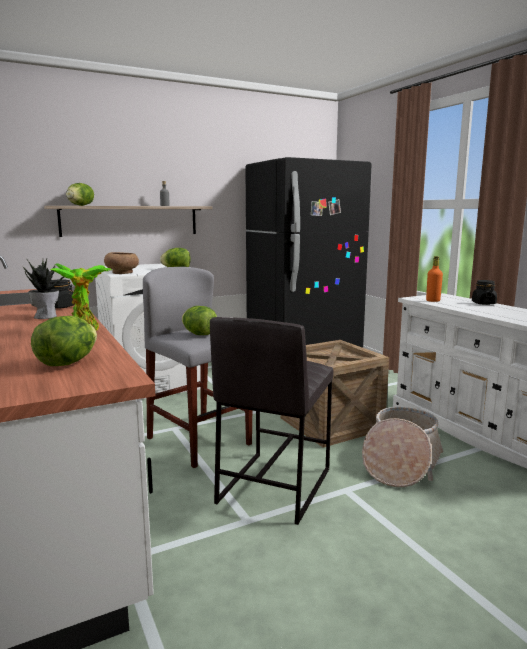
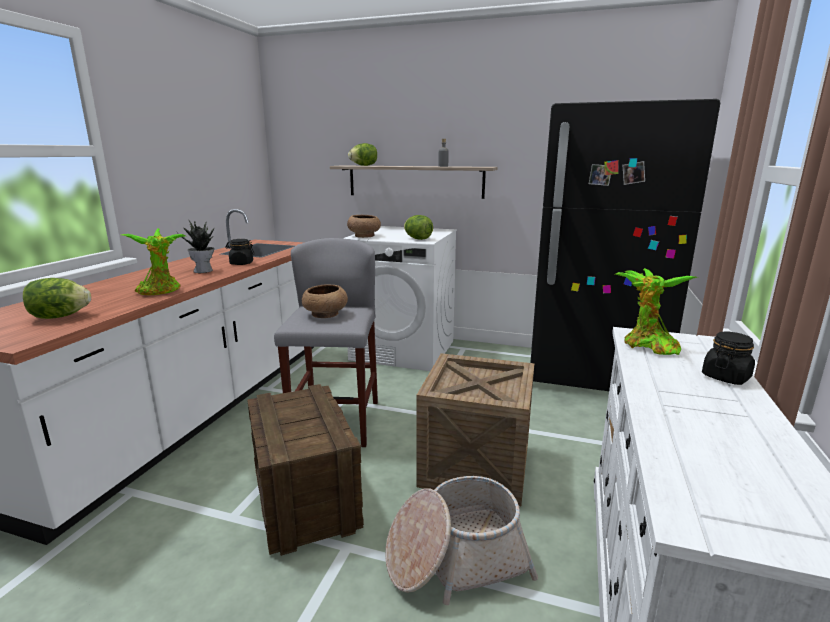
camera: 45 degrees right, 5 degrees up
lettuce [182,306,217,335] -> brown bowl [302,284,348,318]
grey stool [210,317,333,525] -> crate [247,384,364,556]
orange bottle [426,256,443,302] -> potted plant [615,268,697,355]

